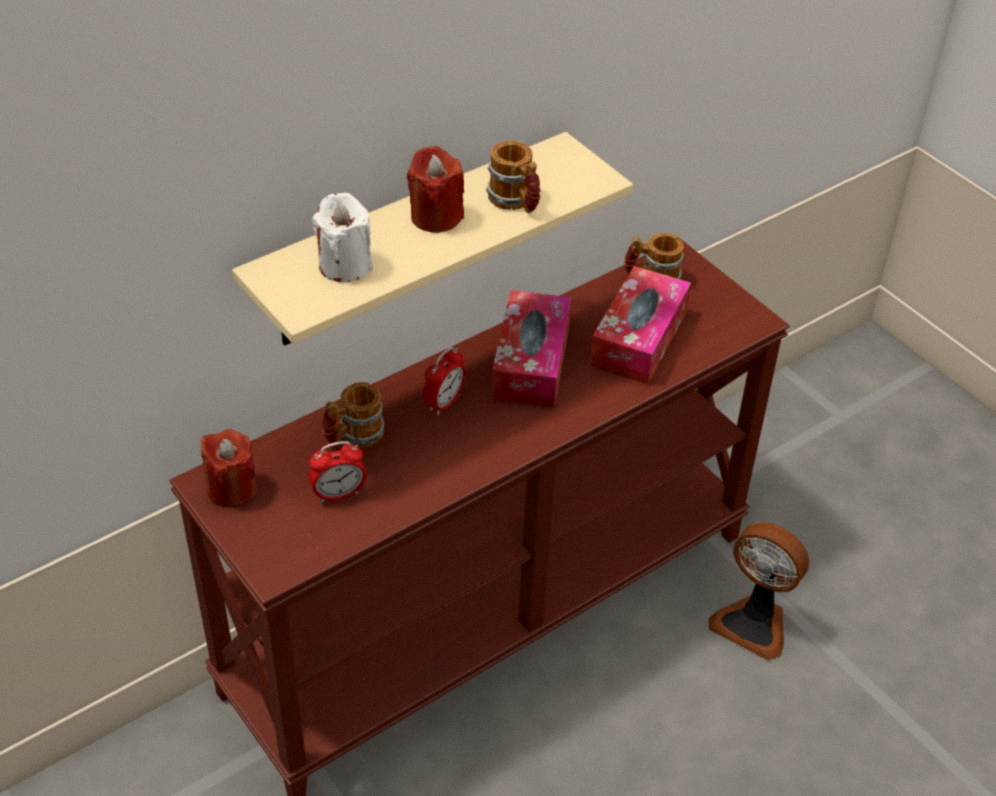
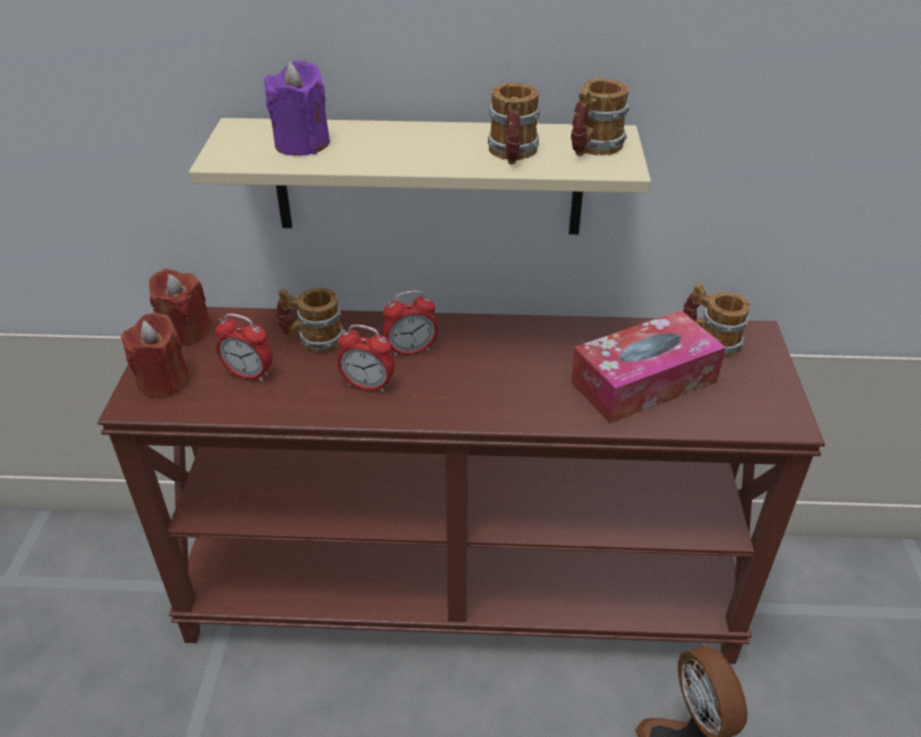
camera: 40 degrees right, 5 degrees down
white candle [312,193,373,282] -> purple candle [264,60,330,156]
red candle [407,146,464,233] -> red candle moved to [121,313,189,398]
tissue box [491,290,571,408] -> none
none -> alarm clock [337,324,395,393]
none -> mug [571,78,630,156]

